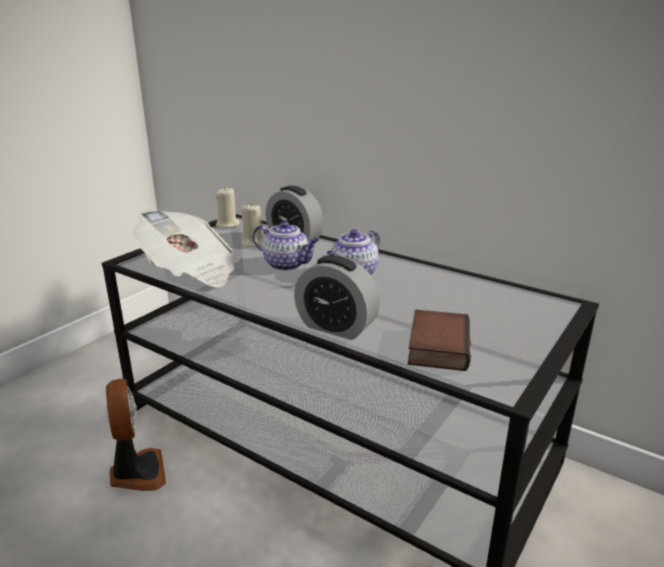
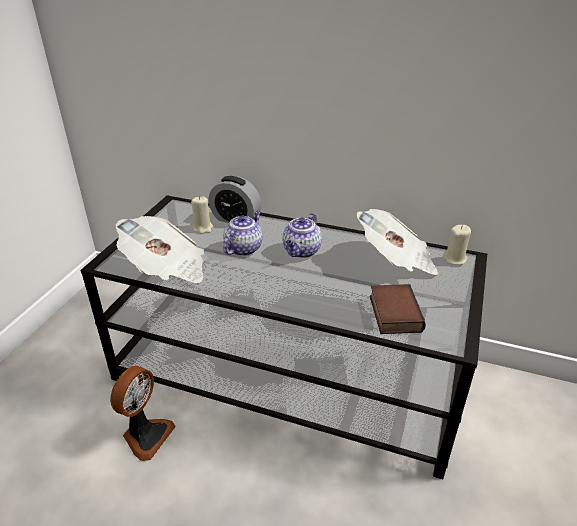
camera: 15 degrees left, 10 degrees up
fan [106,379,166,491] -> fan turned 60 degrees clockwise [110,366,176,461]
beige candle [215,188,240,228] -> beige candle moved to [443,225,471,265]
teapot [253,221,319,271] -> teapot turned 75 degrees counterclockwise [223,211,262,256]
alarm clock [294,255,380,340] -> none
none -> newspaper [357,209,439,275]

